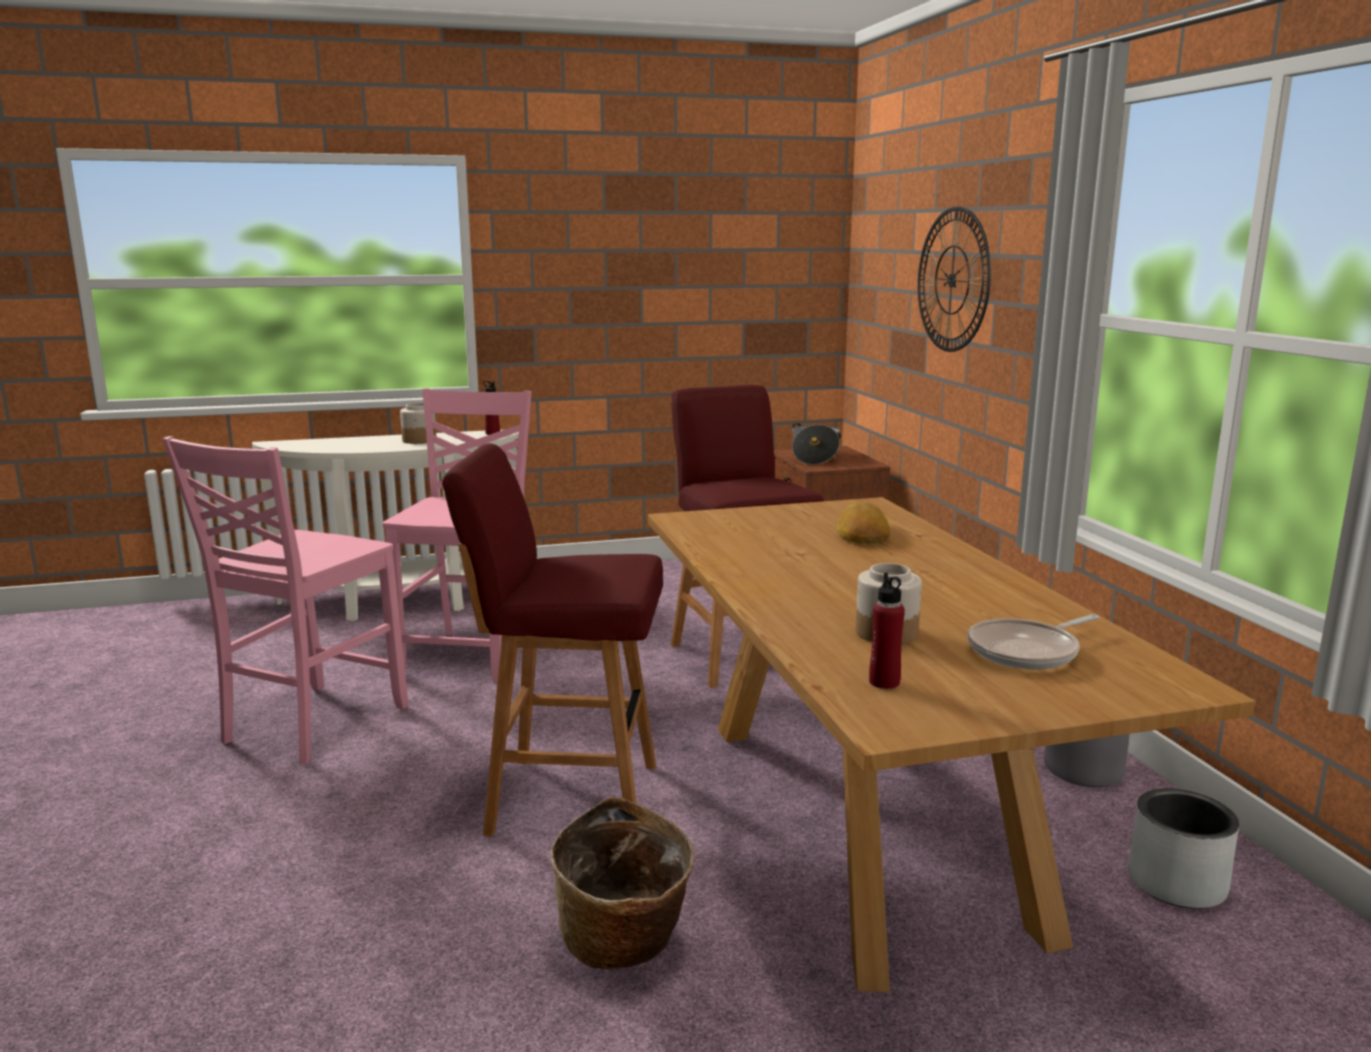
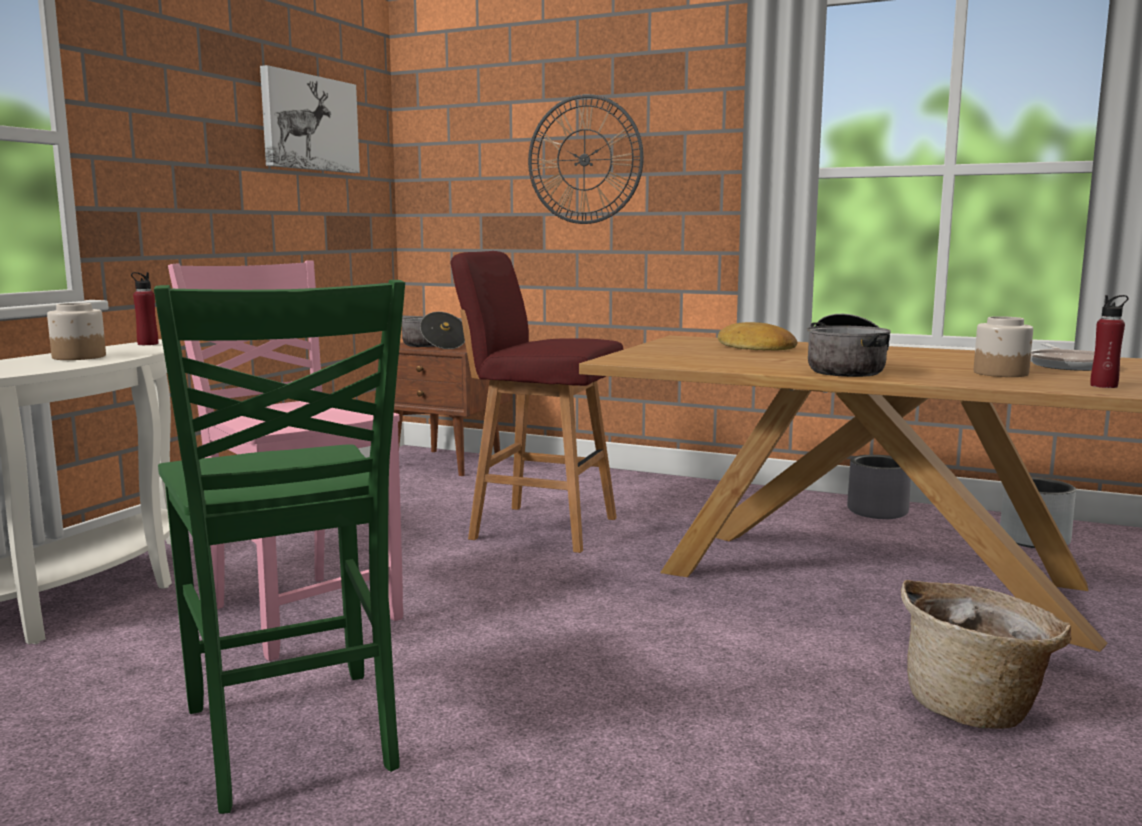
camera: 50 degrees left, 5 degrees down
pink chair [162,436,408,764] -> green chair [154,280,405,814]
red stool [442,443,663,836] -> none
none -> picture [260,65,360,173]
none -> cooking pot [807,314,891,377]

